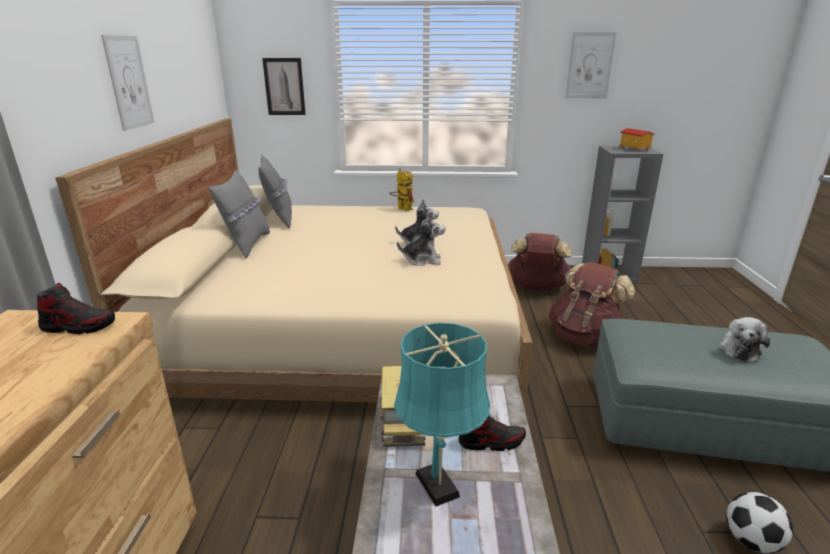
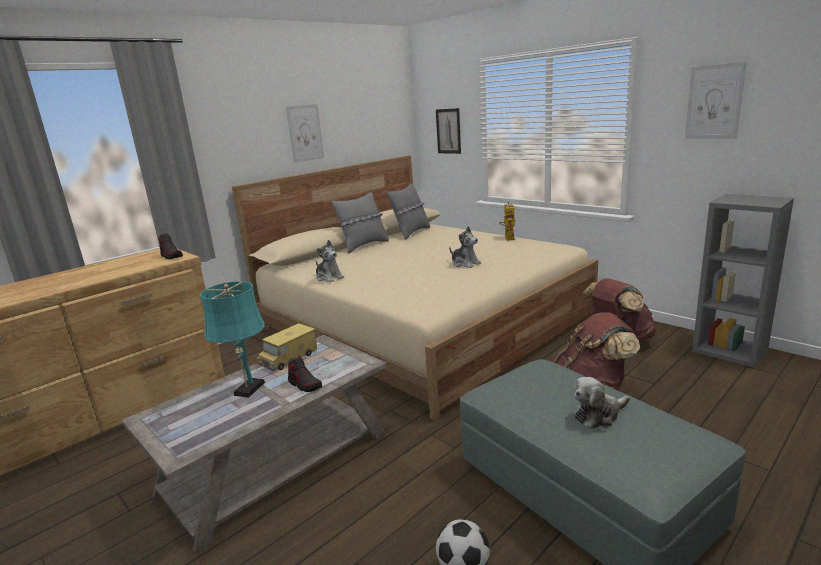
camera: 45 degrees right, 5 degrees down
plush toy [397,212,446,266] -> plush toy moved to [316,240,344,283]
toy house [619,128,655,152] -> none

